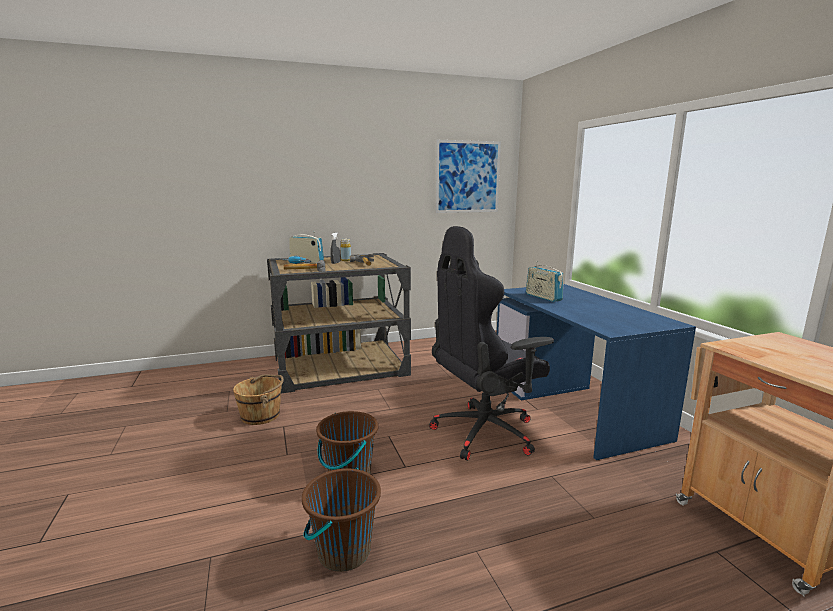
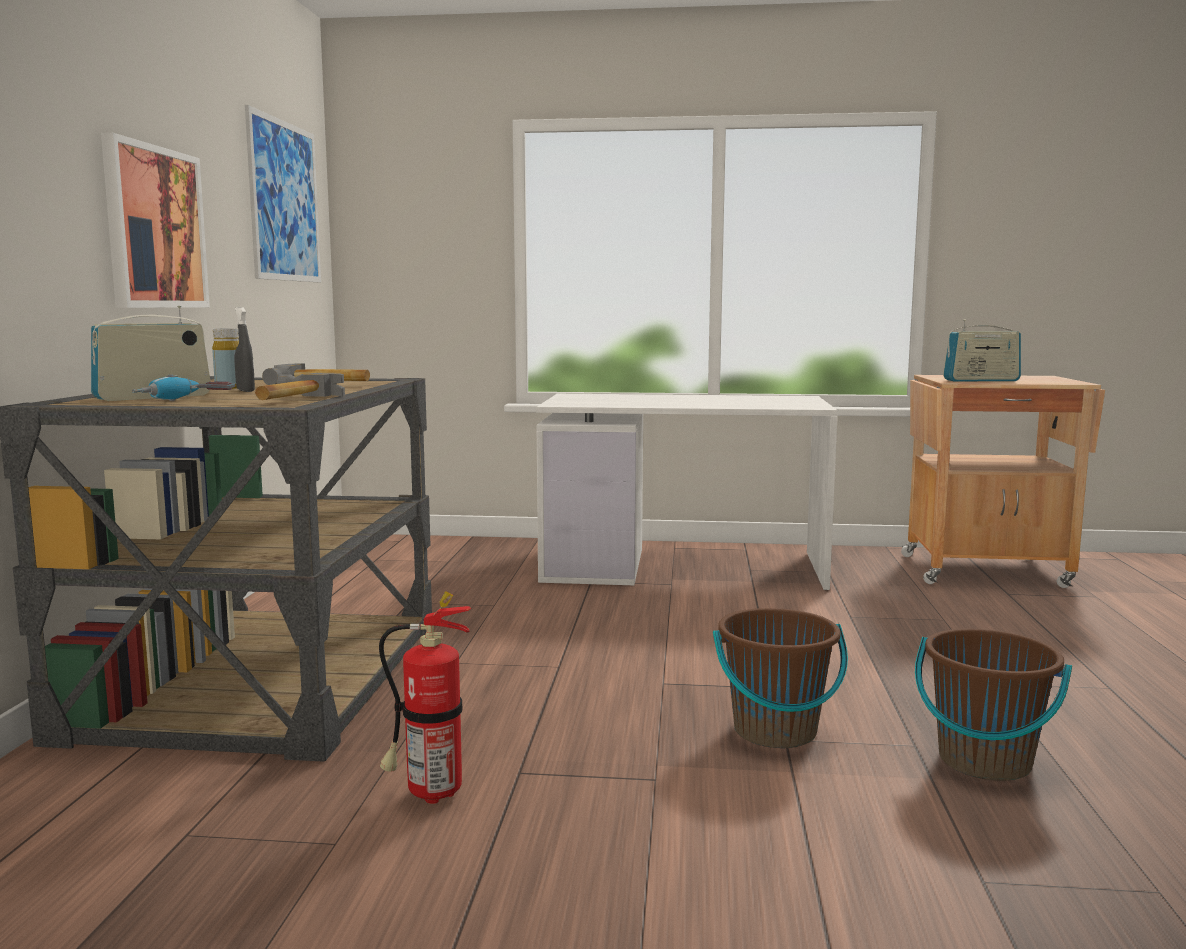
camera: 65 degrees left, 5 degrees down
brown bucket [233,374,284,425] -> fire extinguisher [379,591,471,804]
black office chair [429,226,554,460] -> none
blue desk [497,284,696,460] -> white desk [536,394,838,590]
radio [526,261,563,302] -> radio moved to [943,319,1021,381]
none -> picture [101,133,210,308]

